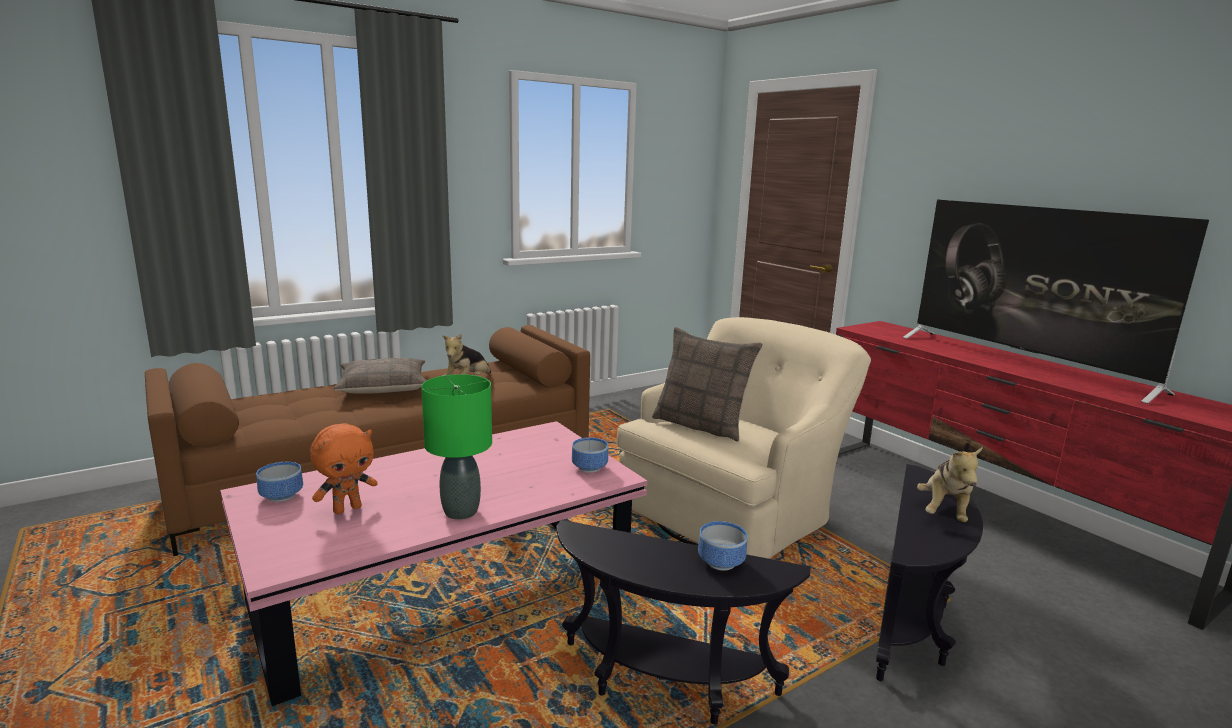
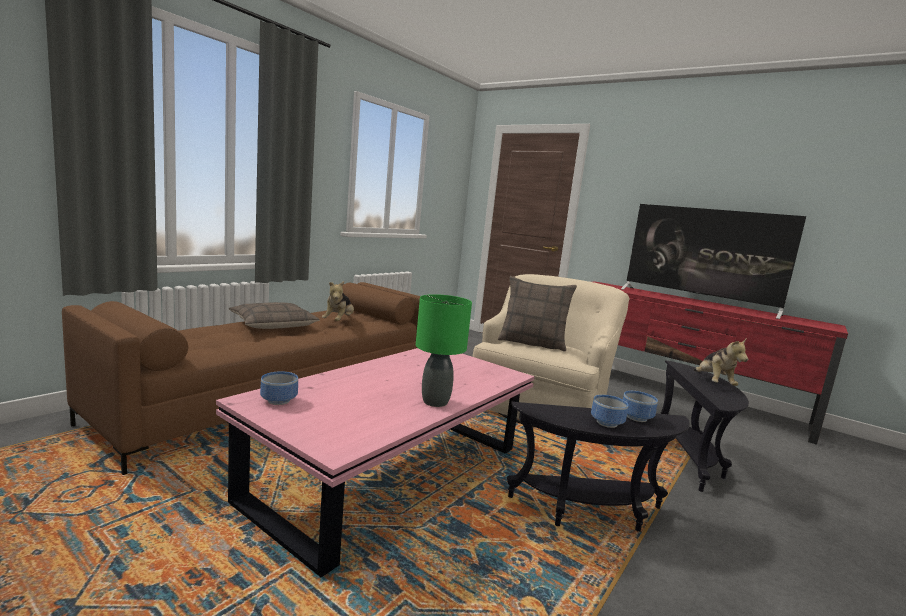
camera: 20 degrees left, 5 degrees down
orange plush toy [310,423,378,514] -> none
bowl [572,437,608,473] -> bowl moved to [591,395,628,428]

